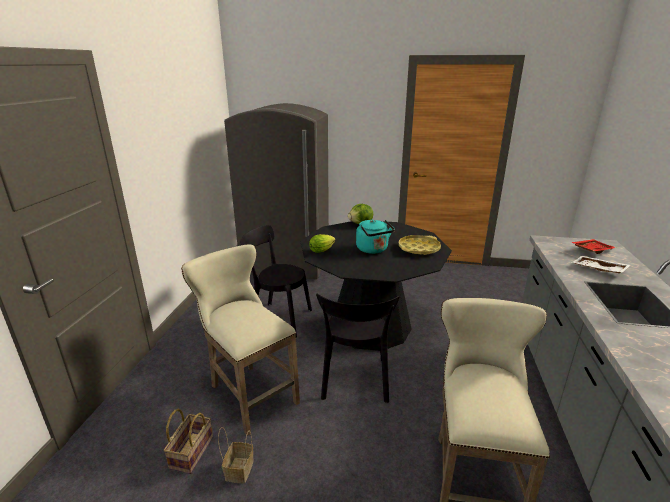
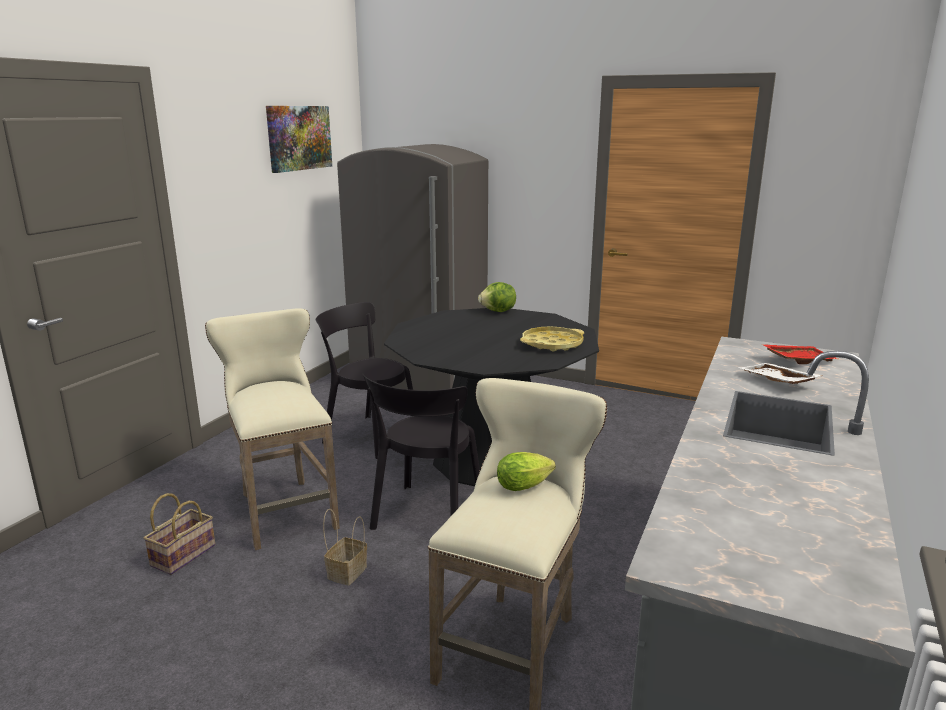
camera: 15 degrees right, 5 degrees down
basket [218,427,254,484] -> basket moved to [323,509,367,585]
lettuce [309,234,336,253] -> lettuce moved to [497,452,556,491]
turquoise kettle [356,220,395,254] -> none
none -> picture [266,106,332,173]

